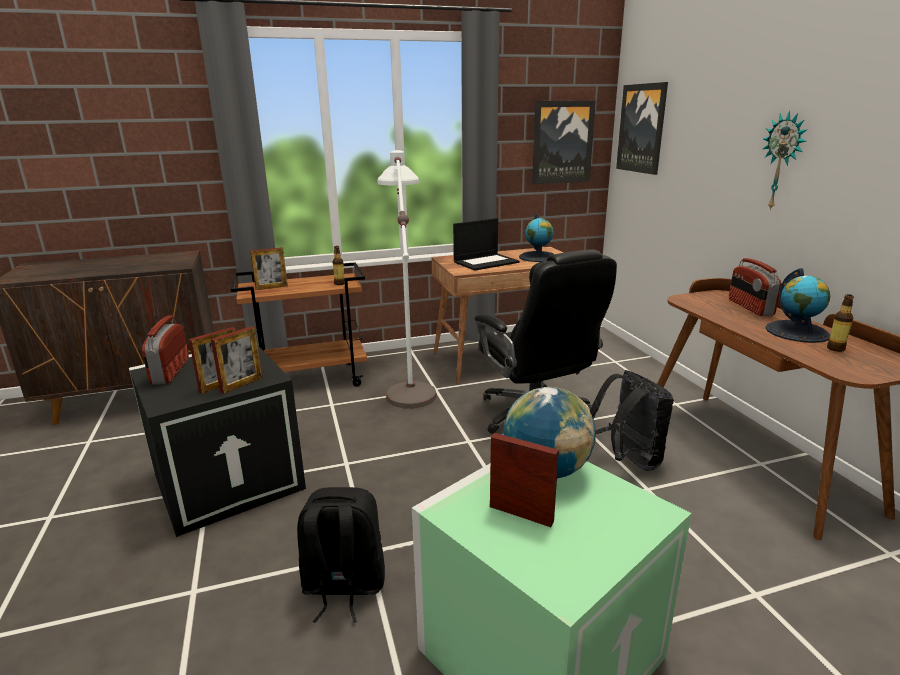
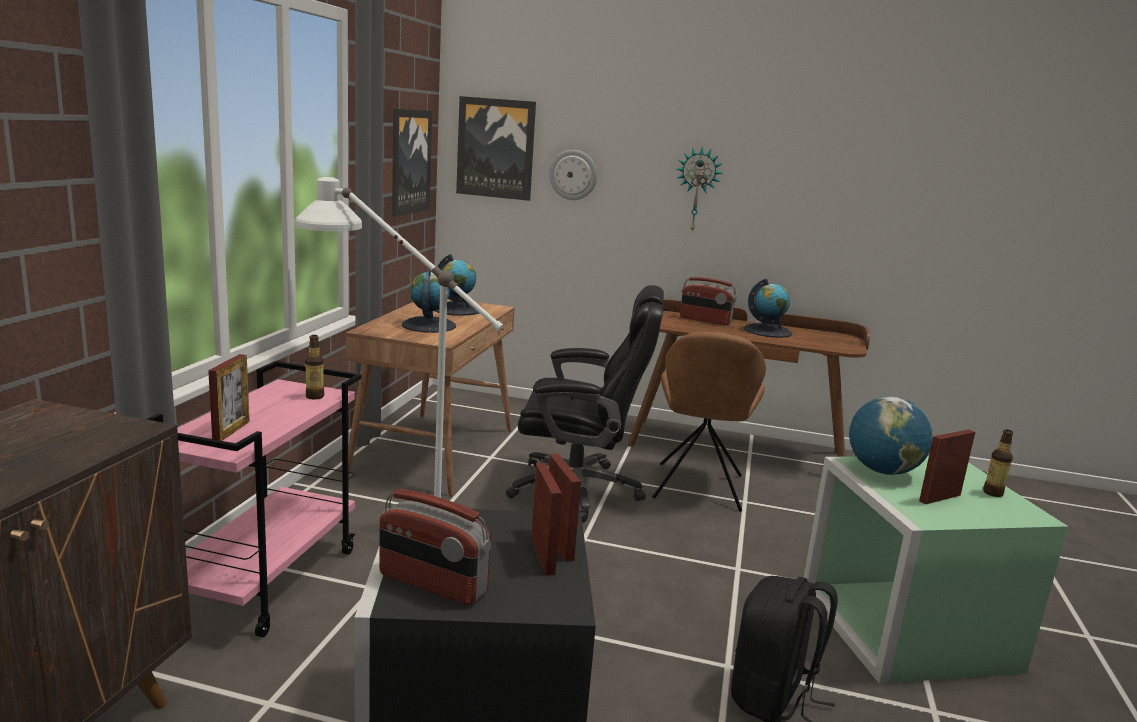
camera: 60 degrees left, 5 degrees down
brown cart [231,262,367,387] -> pink cart [147,361,362,638]
laptop [453,218,519,271] -> globe [402,269,456,333]
black backpack [590,370,674,471] -> brown chair [653,331,766,512]
bottle [827,294,854,352] -> bottle moved to [983,429,1013,497]
none -> wall clock [549,150,597,200]

